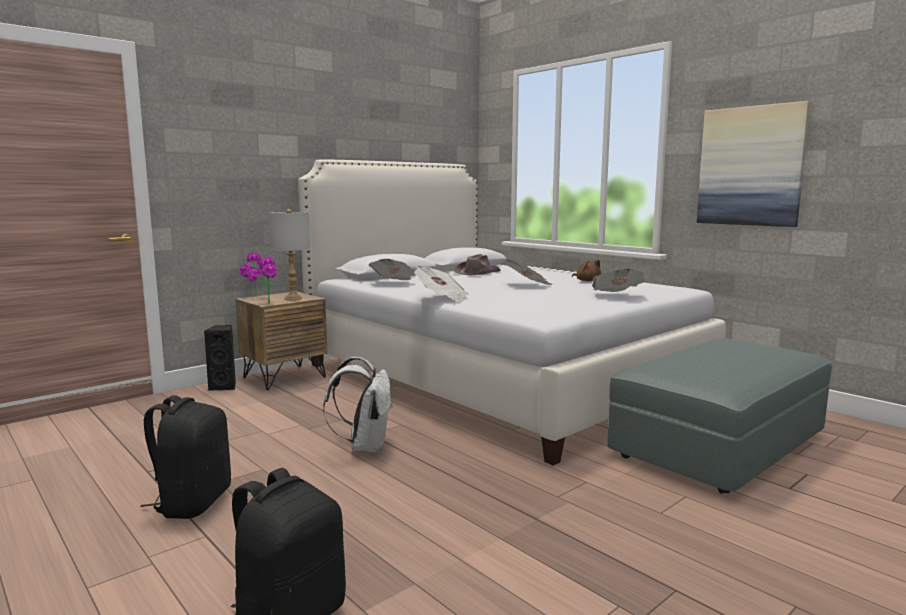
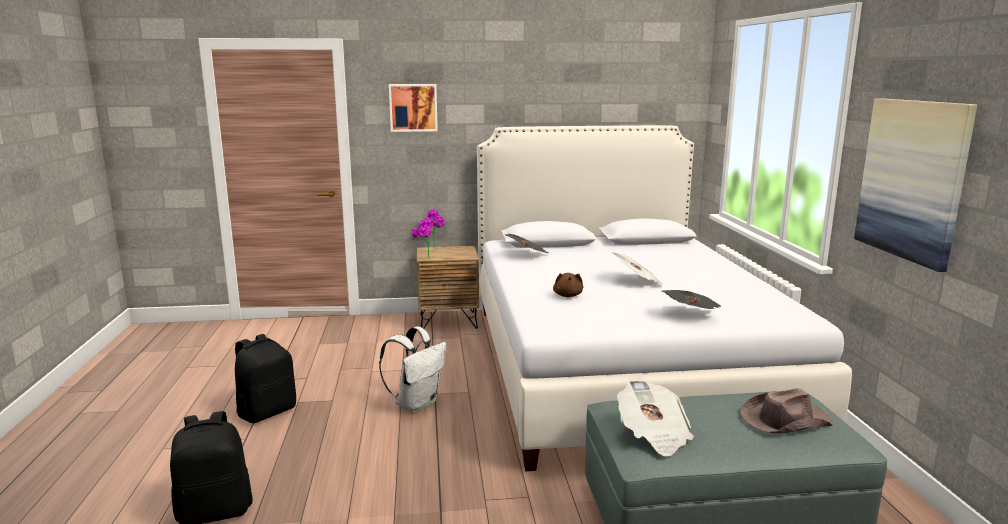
camera: 35 degrees right, 5 degrees up
black speaker [204,325,236,391] -> none
grey table lamp [269,209,310,300] -> none
newspaper [414,265,469,302] -> newspaper moved to [617,379,694,457]
brown hat [454,254,501,275] -> brown hat moved to [740,388,833,433]
brown plush toy [572,260,601,281] -> brown plush toy moved to [553,273,583,297]
none -> picture [389,84,438,132]

